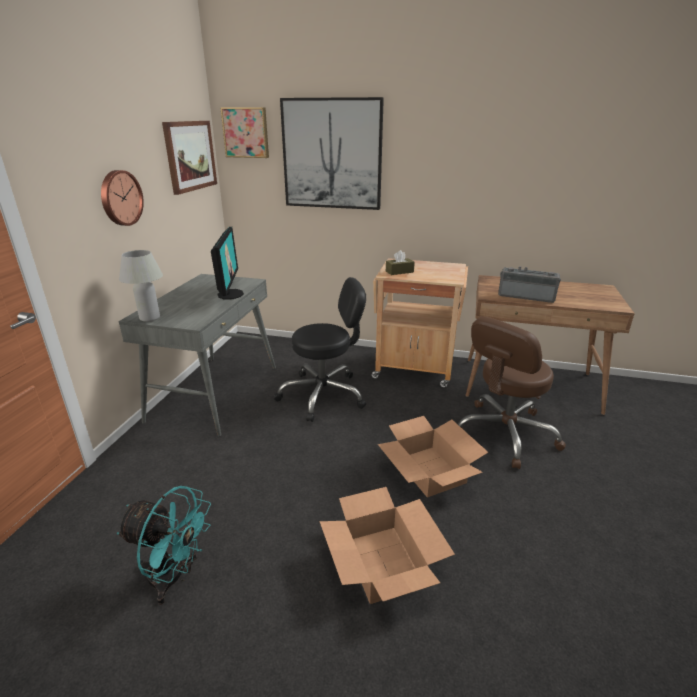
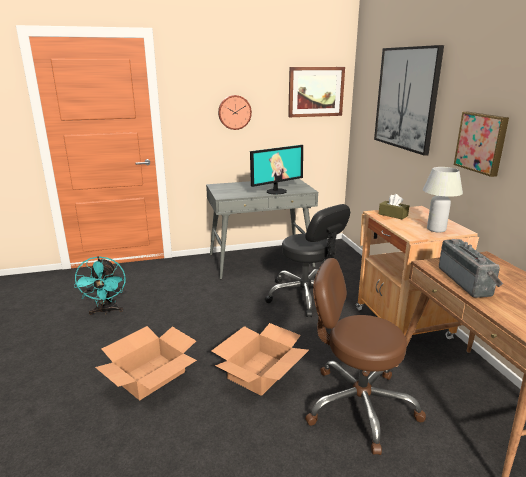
camera: 60 degrees right, 5 degrees down
white table lamp [119,250,163,322] -> white table lamp moved to [423,167,463,233]
picture [220,107,269,158] -> picture moved to [454,112,509,177]

